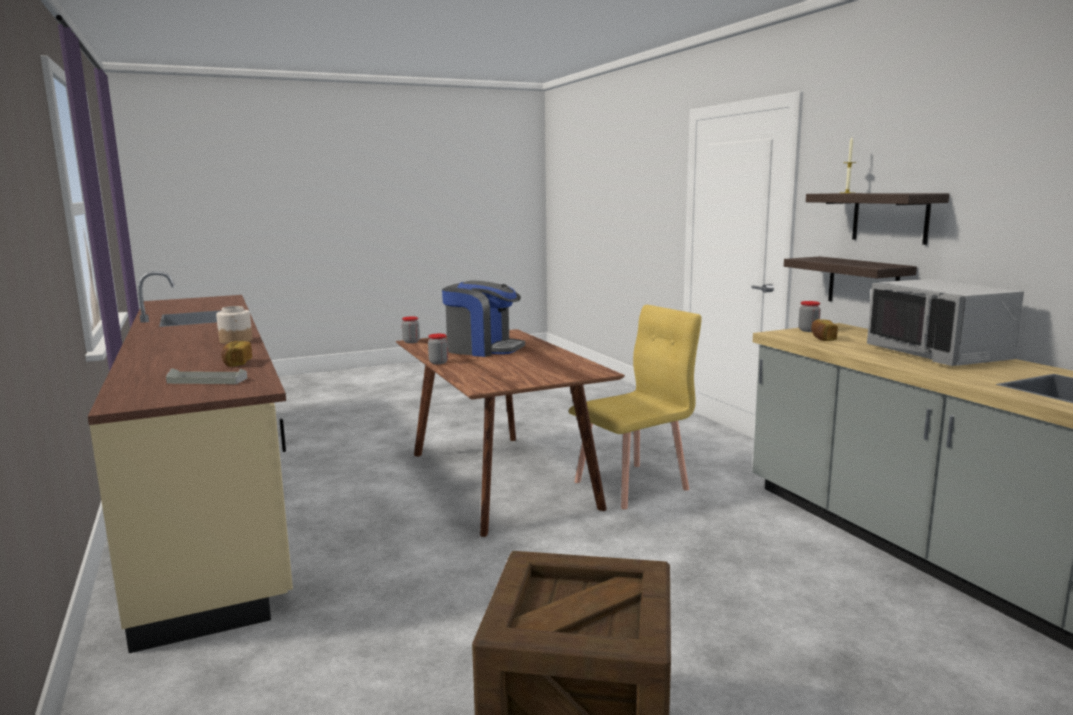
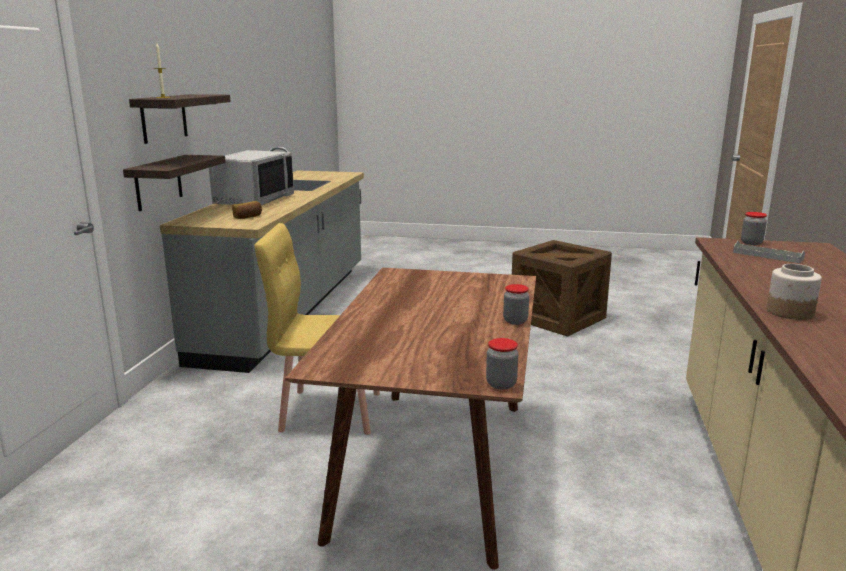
camera: 145 degrees left, 5 degrees up
bread [221,341,252,367] -> none
coffee machine [442,280,525,357] -> none
jar [798,301,821,332] -> jar moved to [741,212,767,245]

